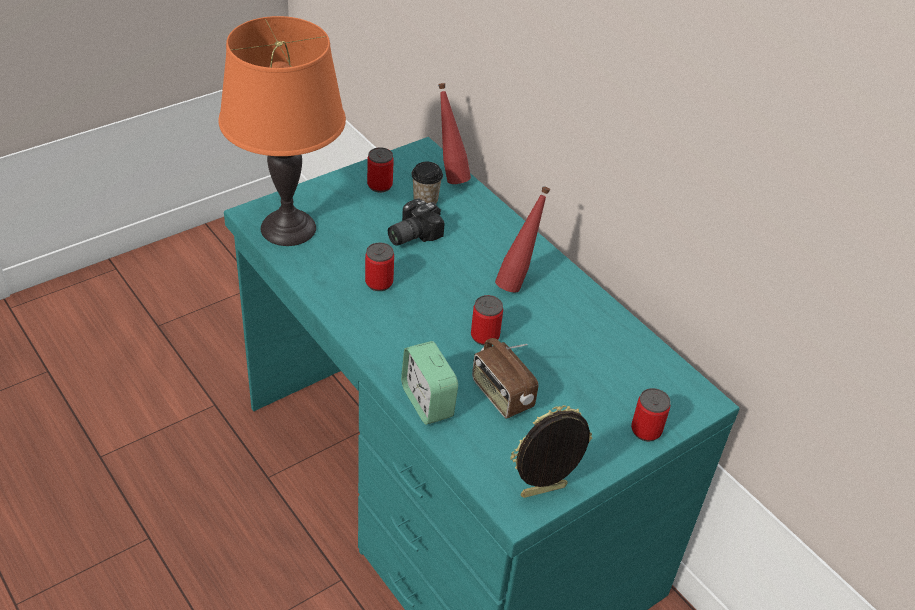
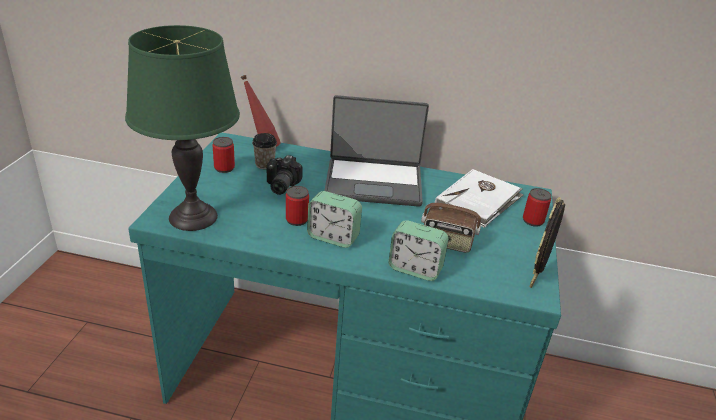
camera: 40 degrees left, 10 degrees down
orange table lamp [218,16,346,246] -> green table lamp [125,25,240,231]
can [471,295,503,345] -> none
red bottle [495,186,550,293] -> laptop [324,95,429,207]
none -> alarm clock [307,191,362,248]
none -> white book [435,169,524,228]

